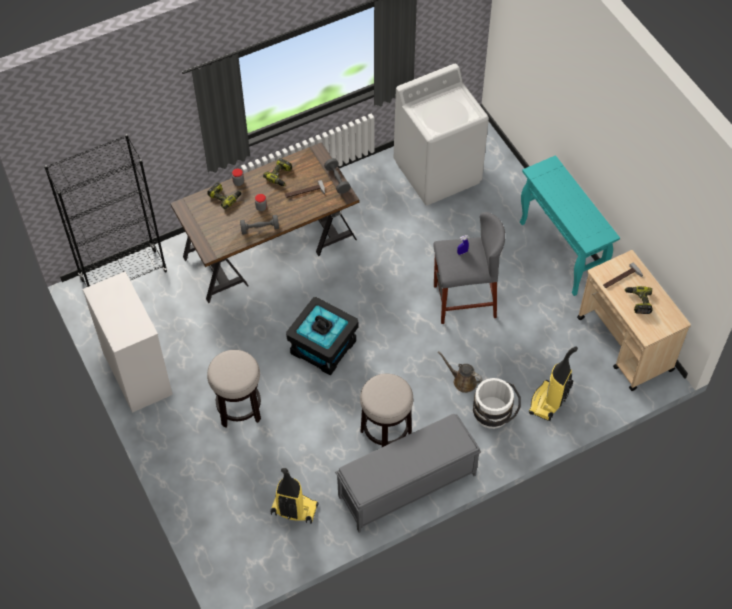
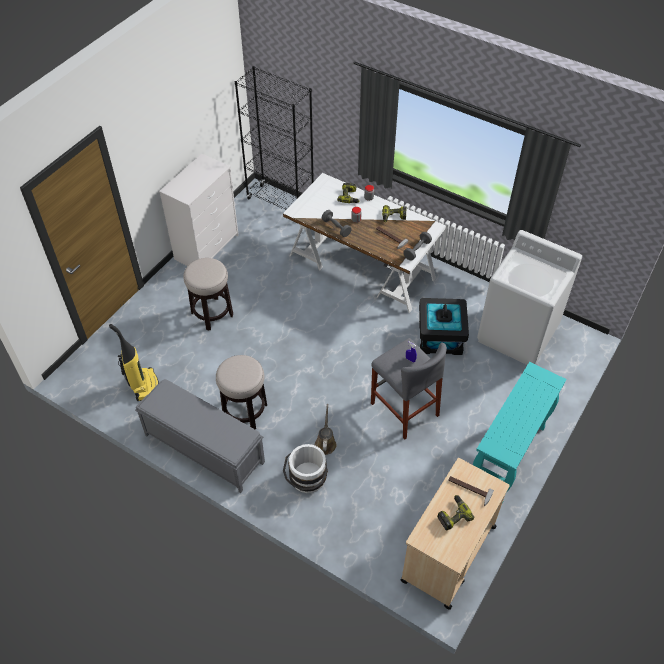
camera: 60 degrees right, 5 degrees down
brown desk [171,142,359,303] -> white desk [283,173,446,313]
black storage box [286,297,359,376] -> black storage box moved to [419,298,469,355]
vacuum cleaner [529,347,578,421] -> none

